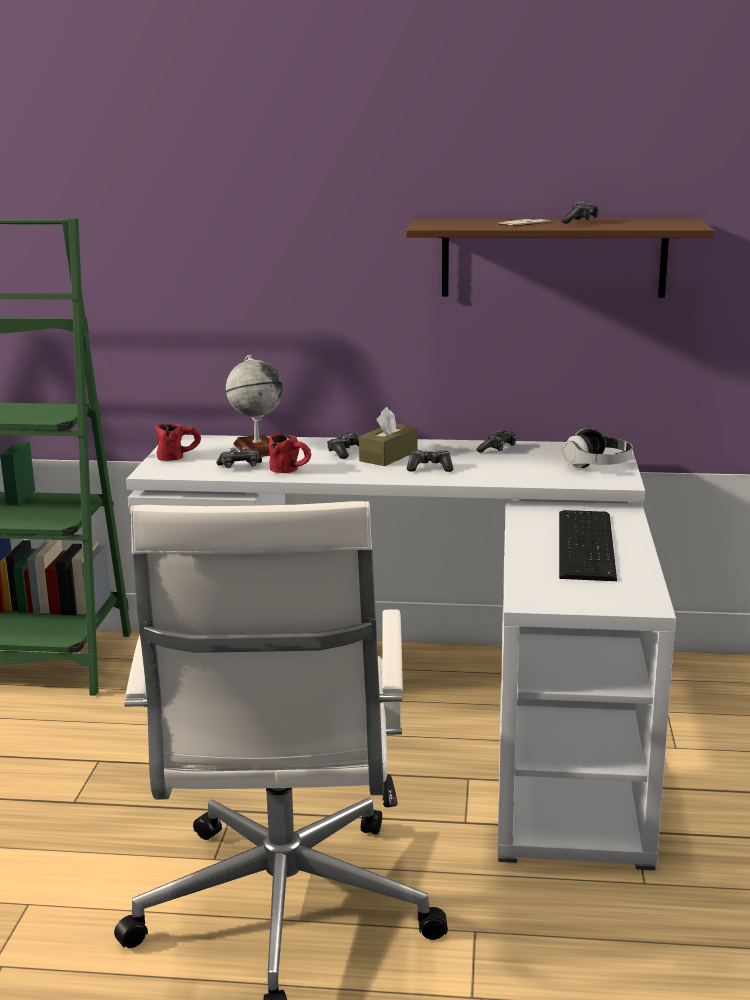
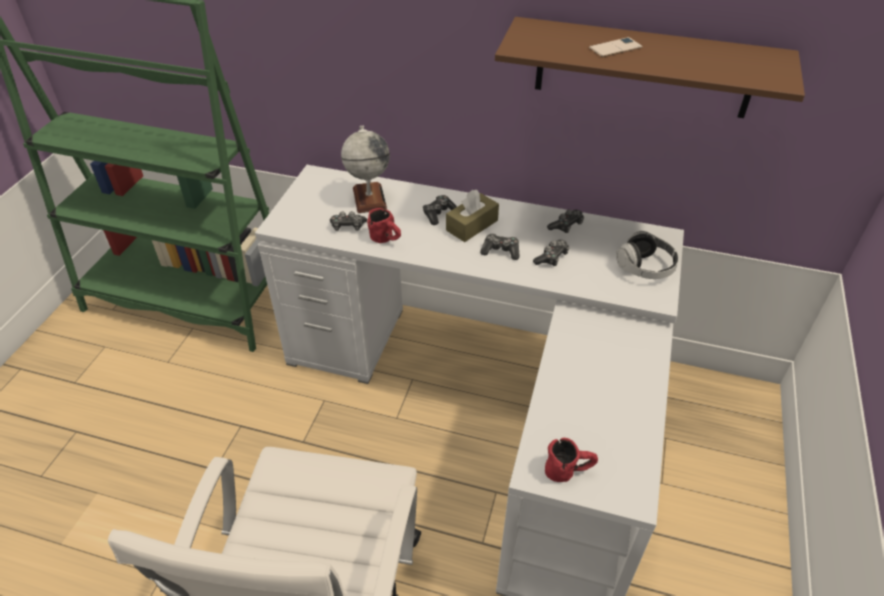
camera: 10 degrees right, 25 degrees up
red mug [155,423,201,461] -> red mug moved to [545,438,598,482]
keyboard [559,510,617,581] -> none
game controller [562,201,600,224] -> game controller moved to [533,240,570,266]

